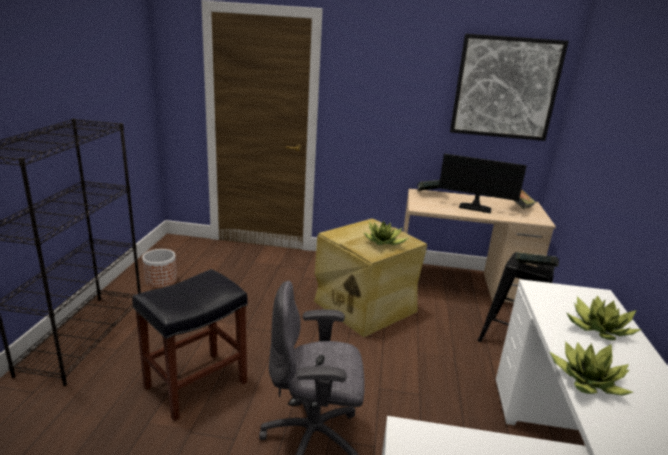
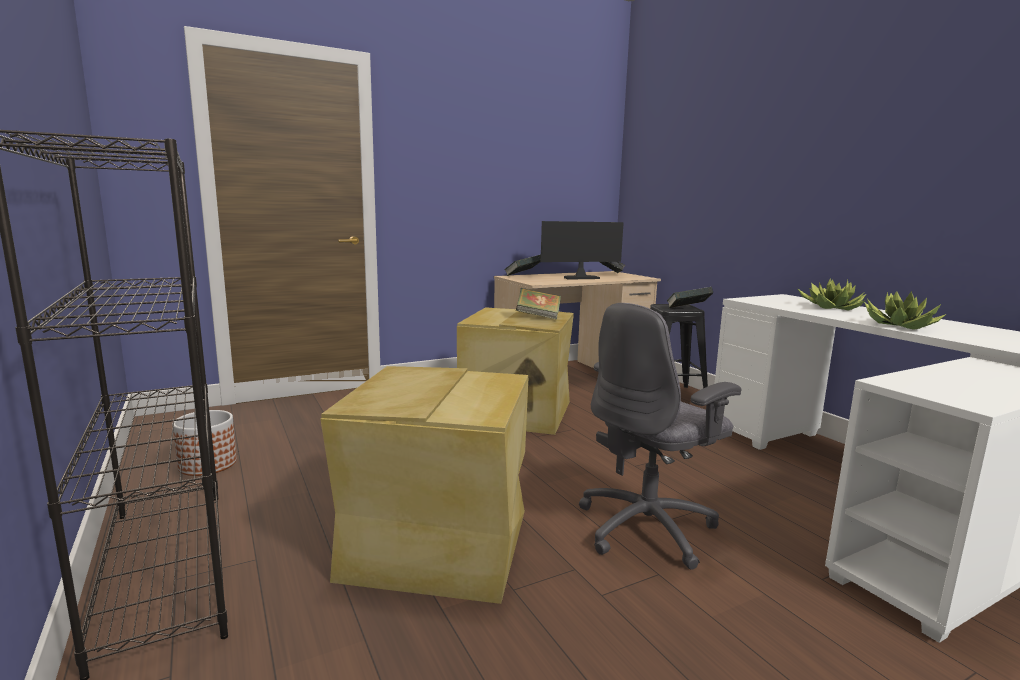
camera: 35 degrees left, 10 degrees down
black stool [132,269,248,421] -> beige storage box [320,366,528,604]
potted plant [364,221,408,245] -> book [516,288,561,320]
picture [450,34,569,141] -> none

